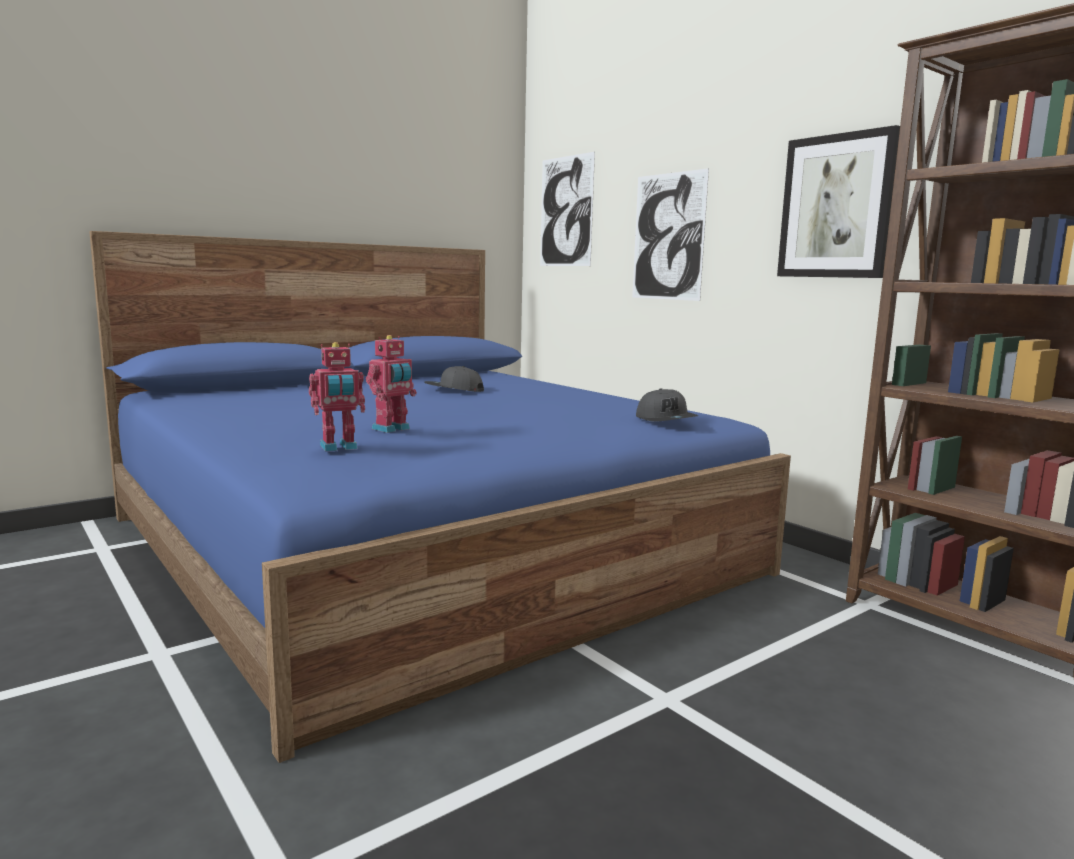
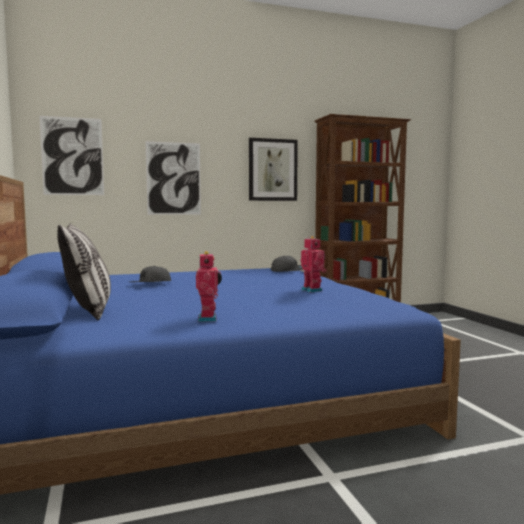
camera: 70 degrees left, 5 degrees down
toy robot [309,342,365,452] -> toy robot moved to [196,251,222,322]
none -> pillow [57,223,111,320]

